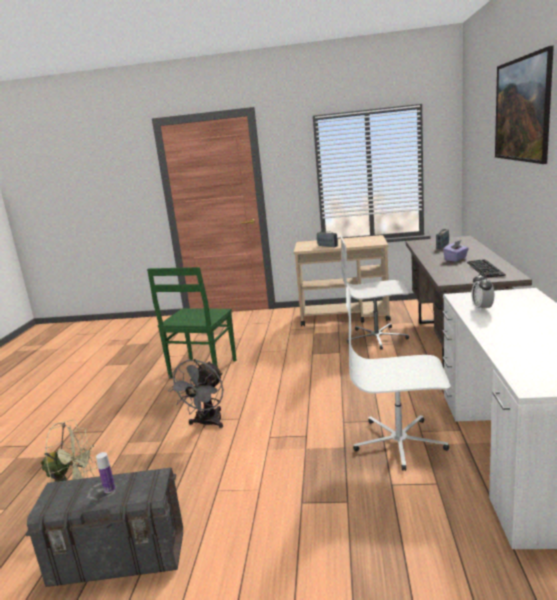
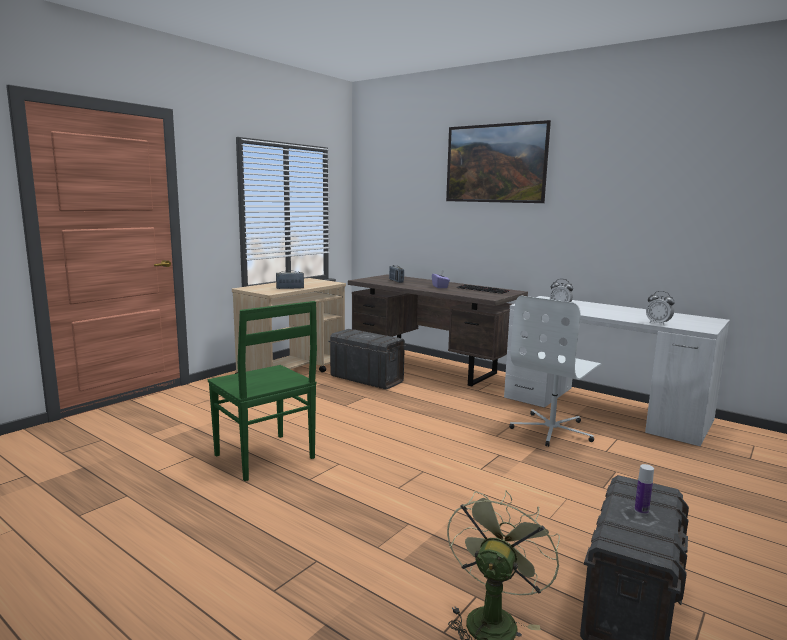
camera: 60 degrees left, 5 degrees down
grey fan [168,359,223,428] -> none
white office chair [340,235,409,350] -> grey storage box [328,329,406,390]
none -> alarm clock [646,291,675,325]

